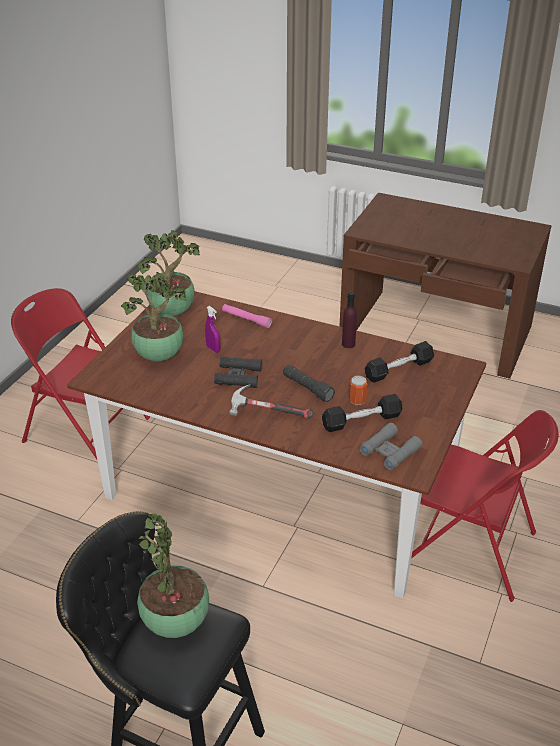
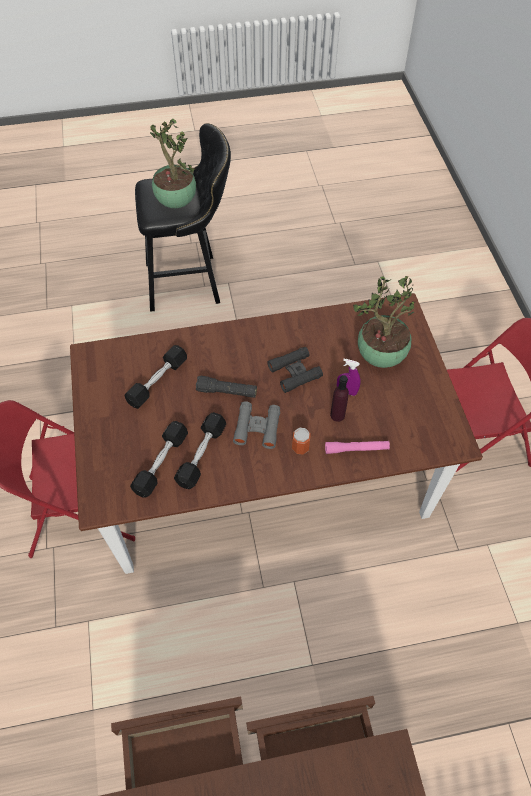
camera: 145 degrees right, 20 degrees up
potted plant [137,230,200,316] -> none
hammer [229,384,314,419] -> none
purple bottle [342,292,357,348] -> purple bottle moved to [330,375,349,422]
can [349,376,367,405] -> can moved to [292,428,311,455]
grey binoculars [359,423,422,470] -> grey binoculars moved to [233,401,280,449]
none -> black dumbbell [174,412,226,489]

